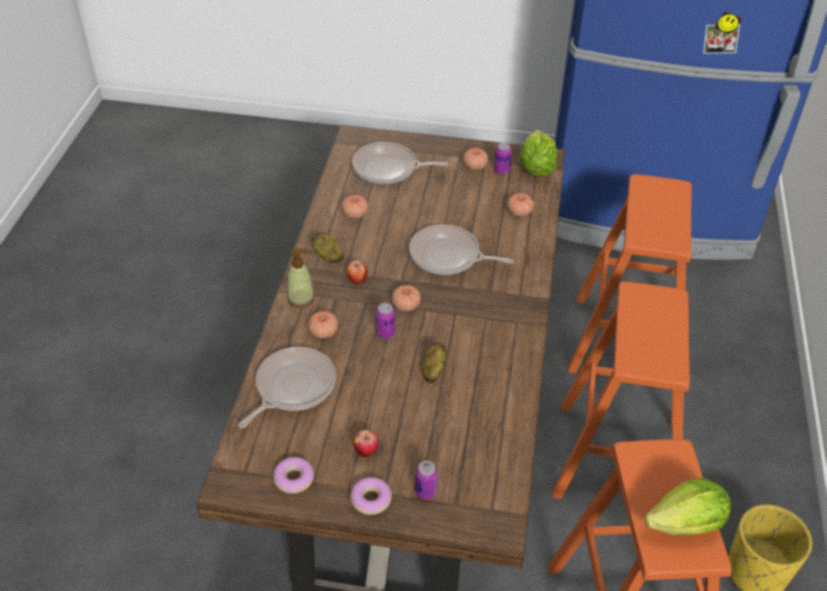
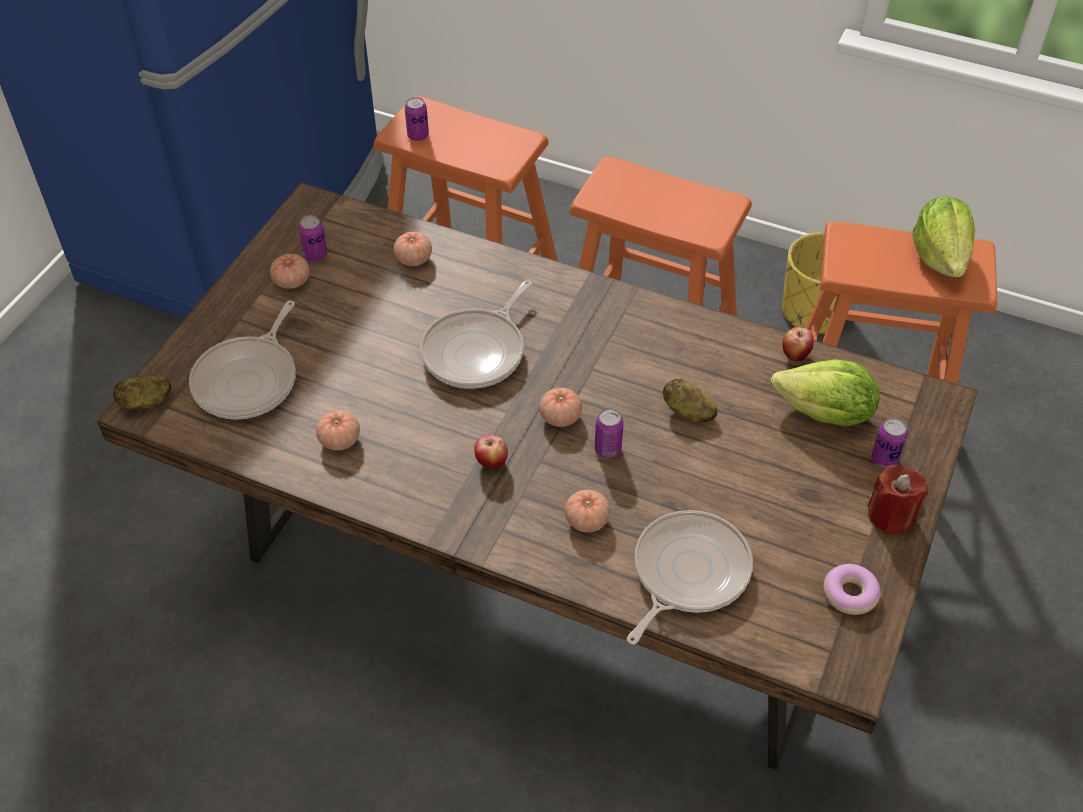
camera: 75 degrees left, 5 degrees up
frying pan [238,347,336,428] -> frying pan turned 75 degrees clockwise [627,510,753,645]
soap dispenser [287,249,315,308] -> none
potato [312,232,344,263] -> potato moved to [113,376,171,410]
donut [350,477,392,515] -> red candle [867,465,928,534]
apple [353,430,379,457] -> apple moved to [783,327,813,362]
lettuce [519,130,557,177] -> lettuce moved to [771,359,880,426]
none -> can [405,97,429,141]

